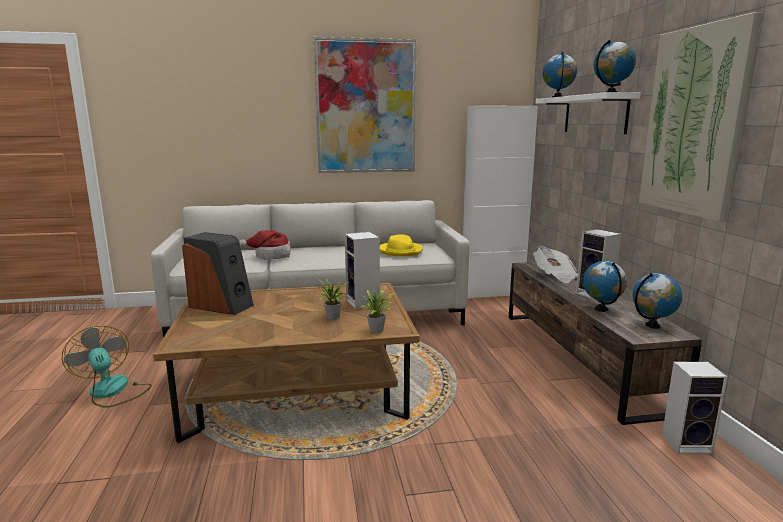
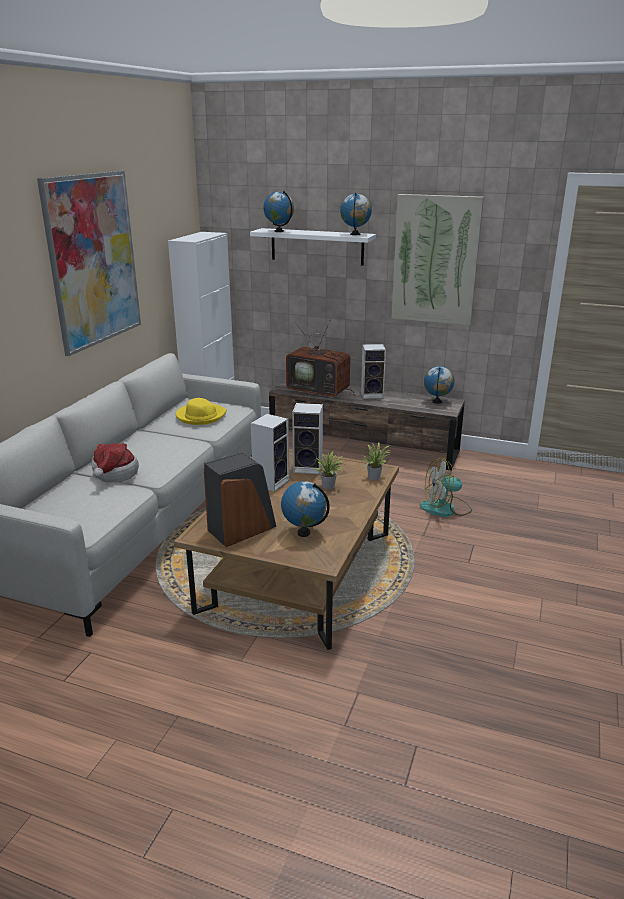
camera: 60 degrees left, 10 degrees up
fan [62,326,152,408] -> fan moved to [420,458,472,517]
newspaper [533,246,578,283] -> television [286,318,356,398]
globe [583,261,627,312] -> globe moved to [281,481,330,537]
speaker [662,362,727,454] -> speaker moved to [251,414,289,492]

